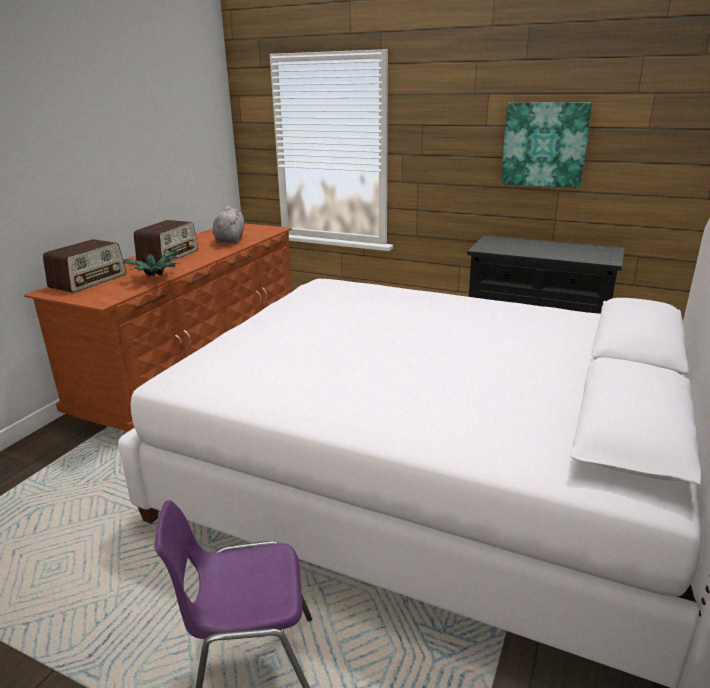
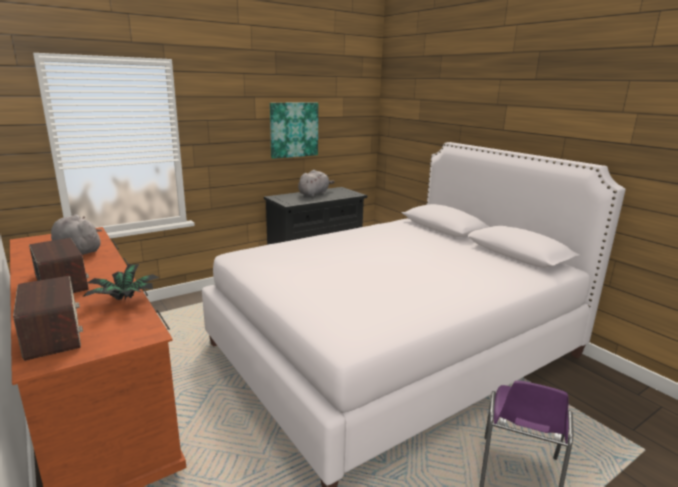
camera: 60 degrees left, 5 degrees down
none -> grey plush toy [298,170,335,197]

